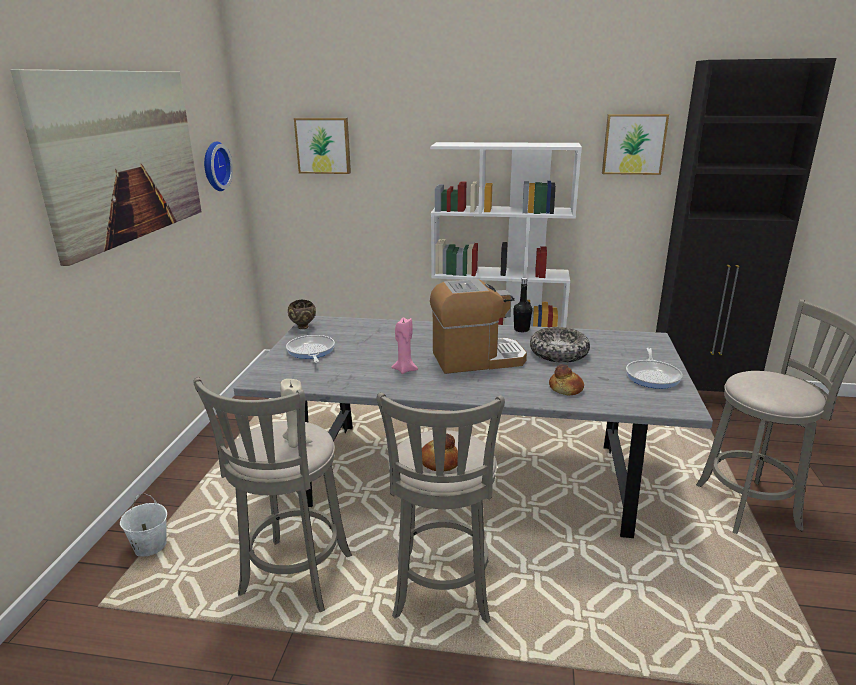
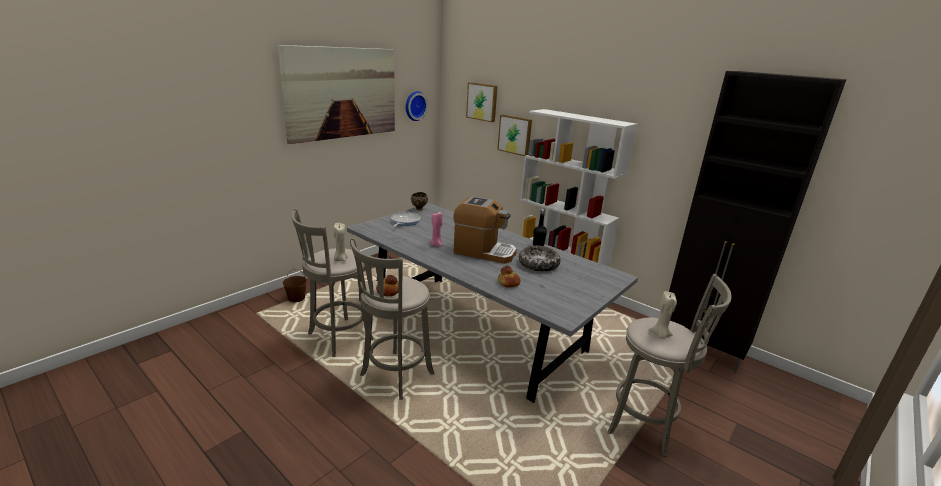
camera: 30 degrees right, 0 degrees up
white bucket [120,494,167,556] -> brown bucket [283,269,307,302]
picture [602,114,669,175] -> picture moved to [497,115,532,156]
frying pan [626,348,683,389] -> none
none -> beige candle [649,291,677,339]

